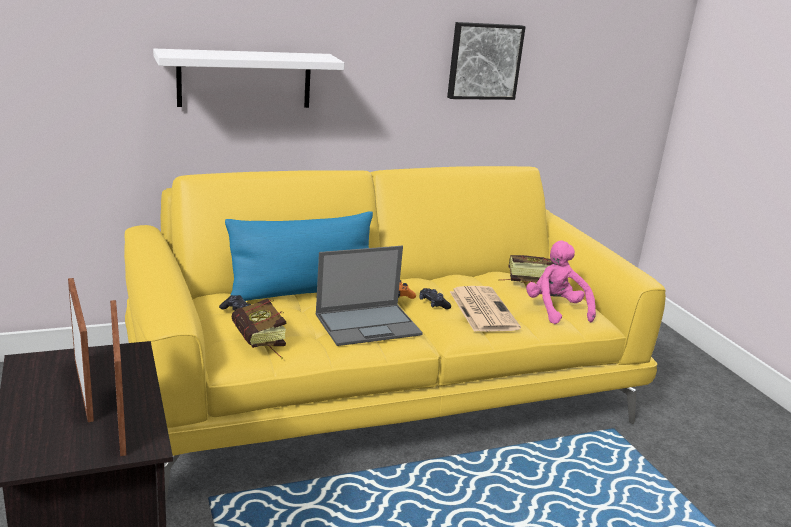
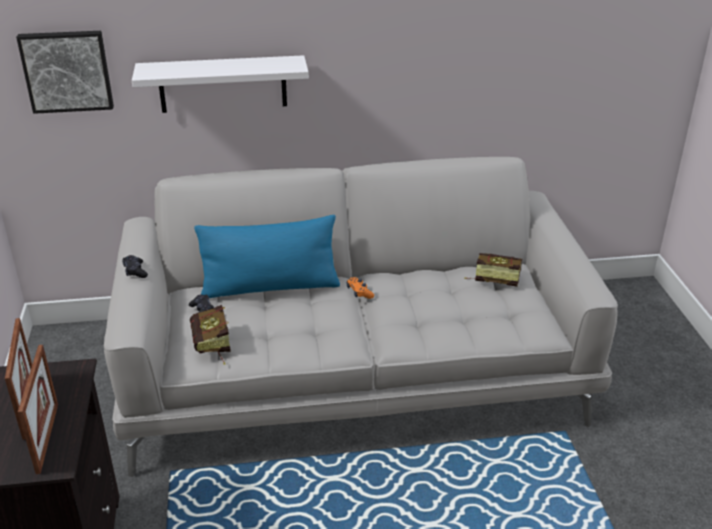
camera: 15 degrees right, 10 degrees up
yellow sofa [124,166,666,502] -> grey sofa [104,157,618,477]
laptop [316,246,423,346] -> none
black game controller [419,288,451,309] -> black game controller moved to [122,255,148,278]
picture [447,22,525,100] -> picture moved to [16,31,114,114]
newspaper [450,286,521,332] -> none
pink plush toy [526,241,596,324] -> none

